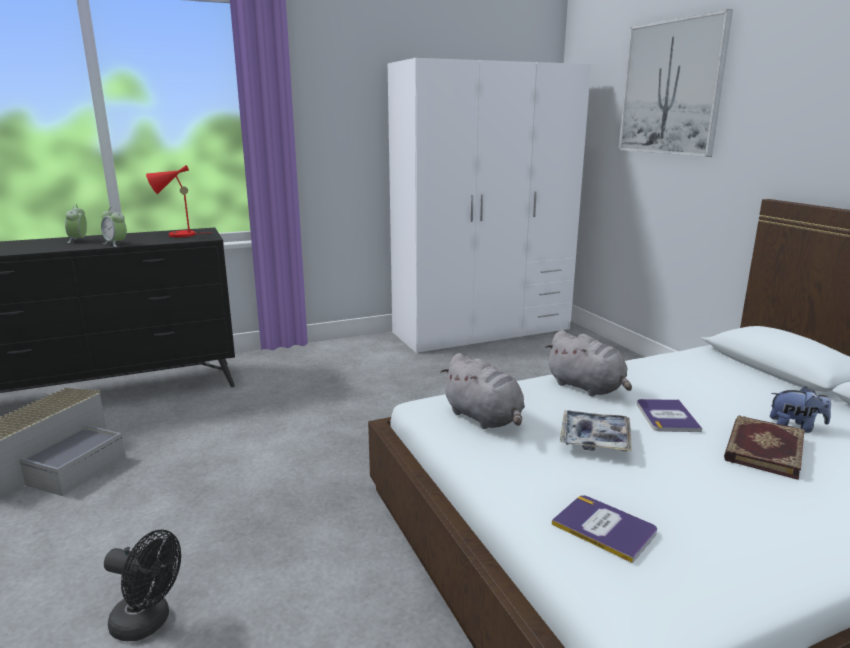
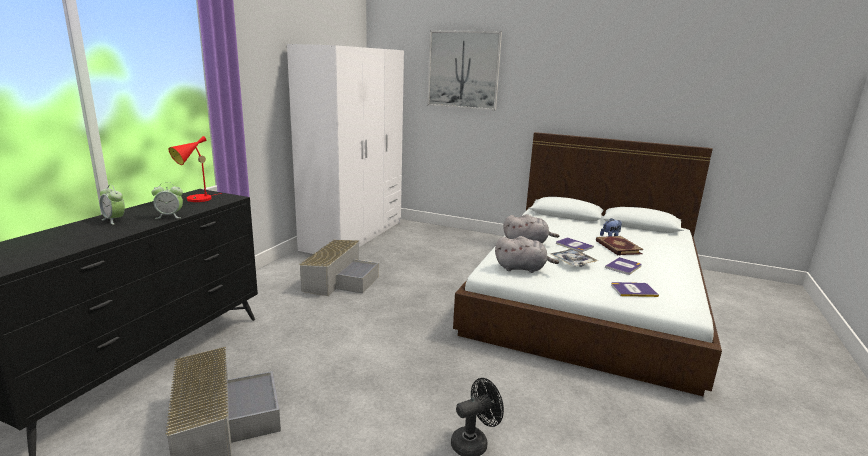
camera: 45 degrees left, 0 degrees up
none -> grey storage box [299,240,379,296]
none -> book [605,257,642,275]

